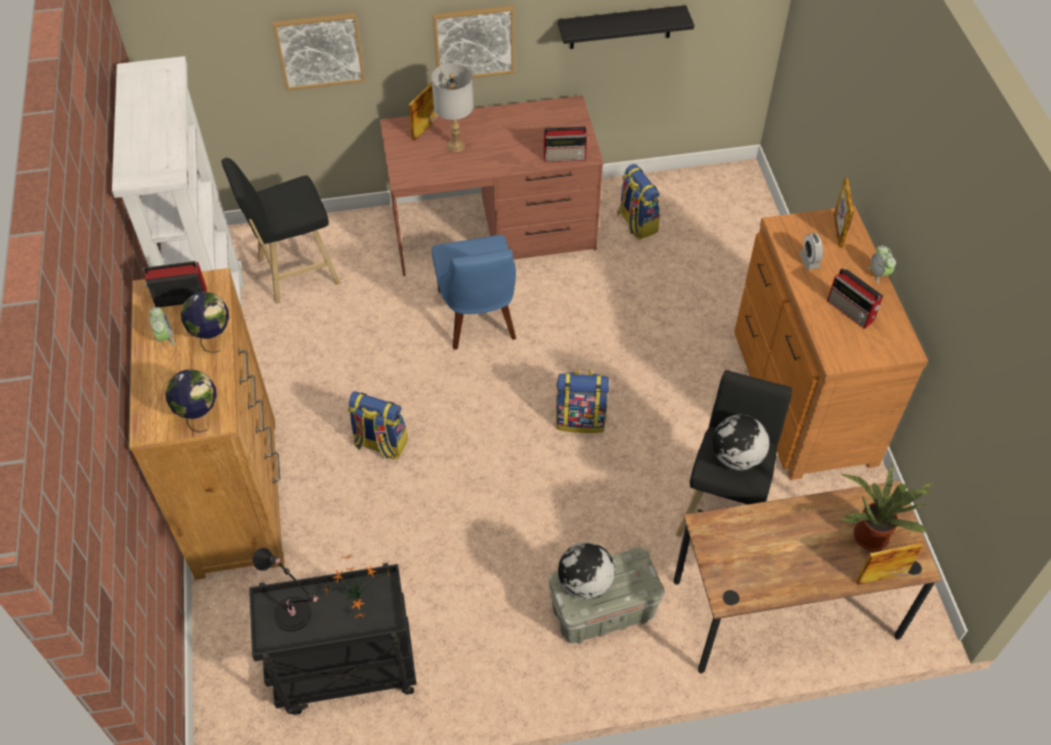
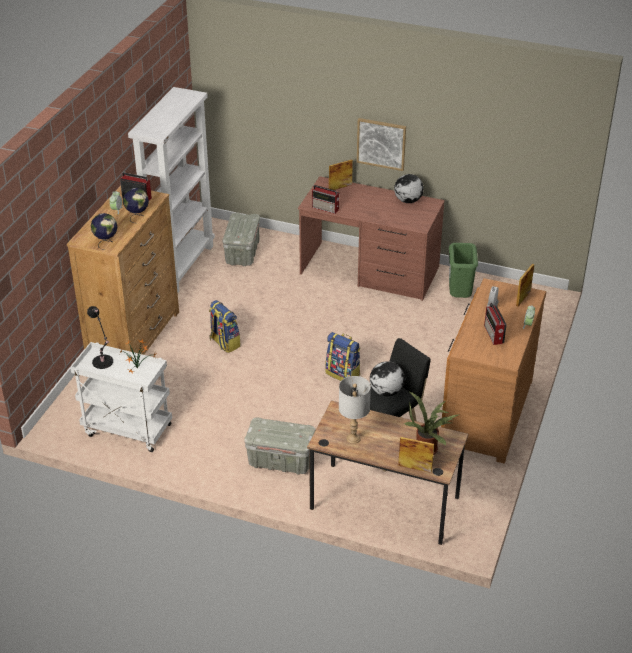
camera: 30 degrees right, 15 degrees down
black stool [221,158,340,304] -> grey storage box [222,213,260,266]
black cart [249,563,417,715] -> white cart [70,342,172,452]
picture [273,13,365,91] -> none
grey table lamp [431,63,473,152] -> grey table lamp moved to [339,376,371,444]
blue chair [432,235,516,350] -> none
radio [544,127,589,162] -> radio moved to [312,185,339,214]
black shelf [558,5,694,49] -> none
globe [558,542,615,600] -> globe moved to [394,174,424,203]
backpack [617,164,660,239] -> green trash can [449,243,478,298]

